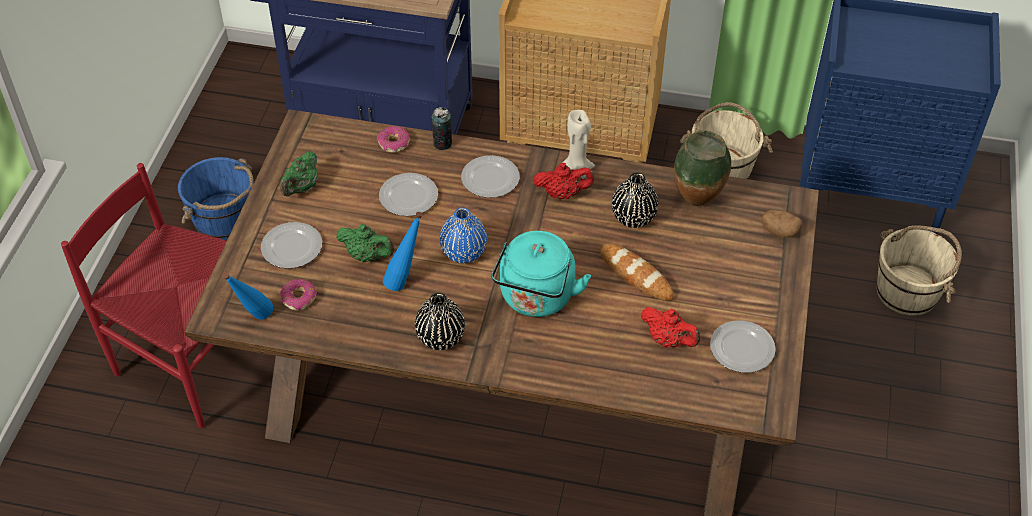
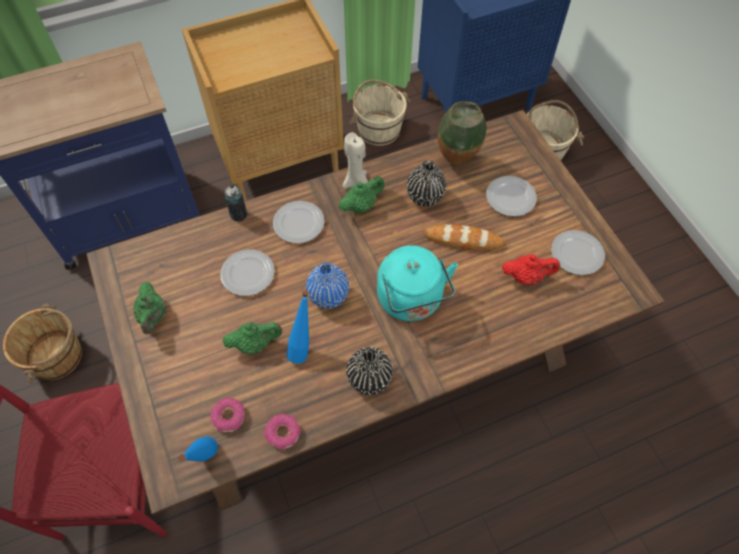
camera: 35 degrees left, 10 degrees up
blue bucket [178,157,254,240] -> brown bucket [3,303,82,384]
plate [261,222,322,268] -> plate moved to [486,176,537,216]
donut [377,126,410,152] -> donut moved to [264,414,301,450]
red teapot [533,163,595,200] -> green teapot [339,176,384,213]
potato [762,210,802,238] -> none

